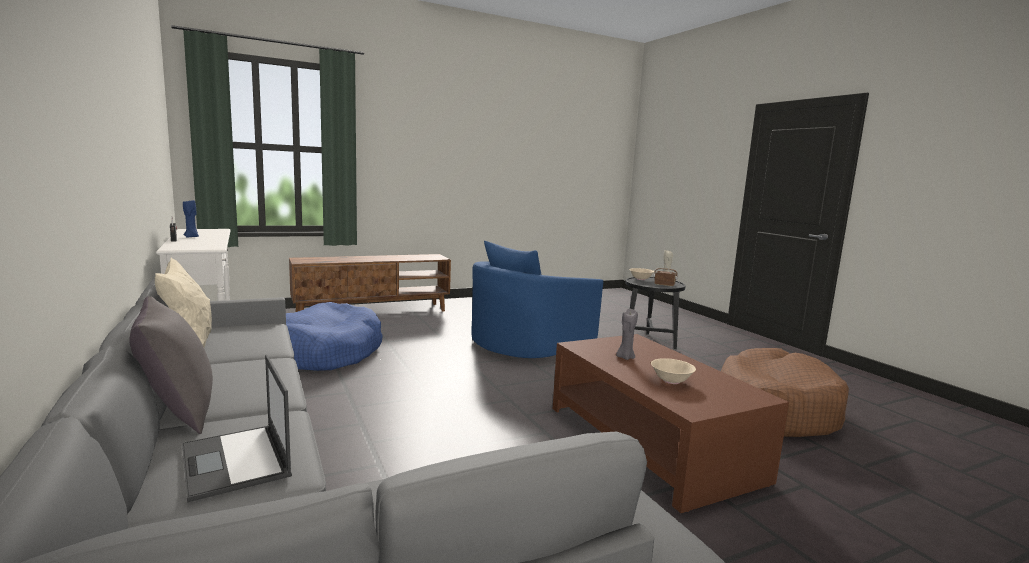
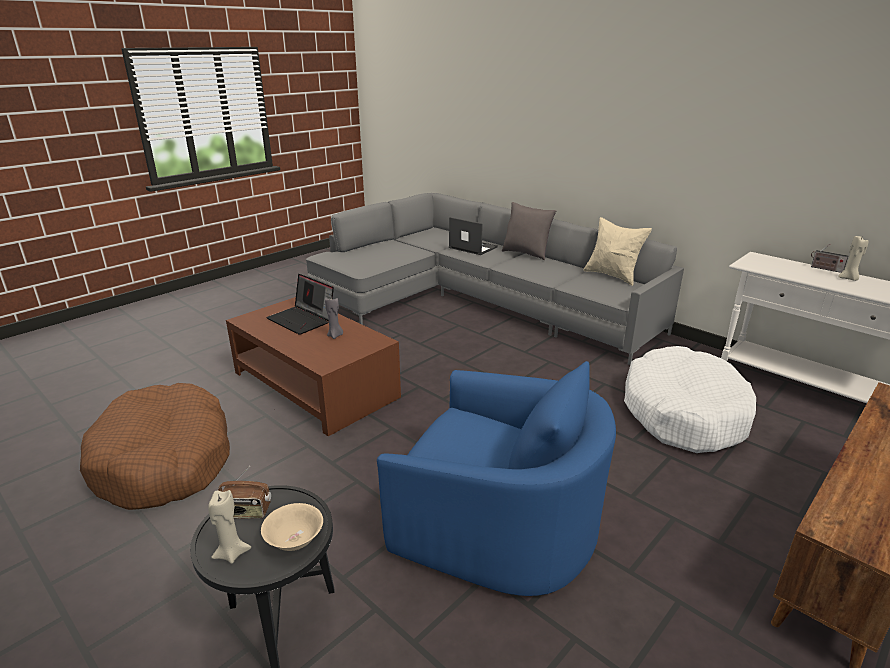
camera: 160 degrees right, 15 degrees up
blue candle [183,200,199,238] -> beige candle [838,236,868,281]
blue dog bed [286,302,383,371] -> white dog bed [624,346,756,453]
blue armchair [471,241,603,358] -> blue armchair turned 90 degrees clockwise [377,361,616,596]
beige bowl [651,358,696,384] -> laptop [266,274,334,335]

